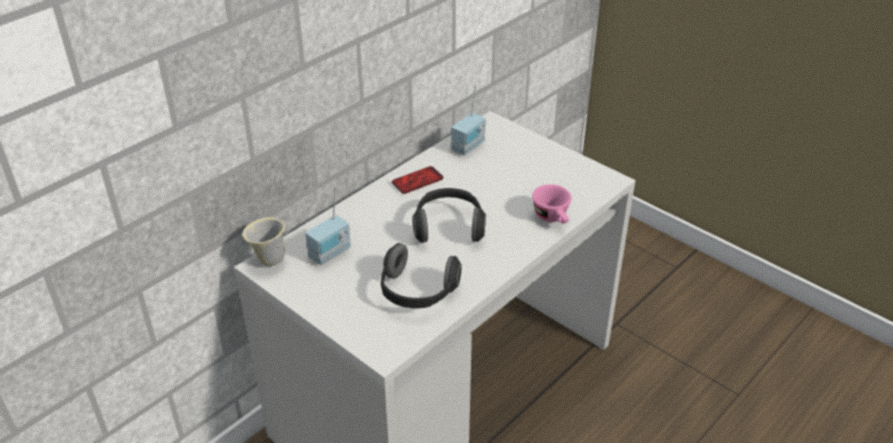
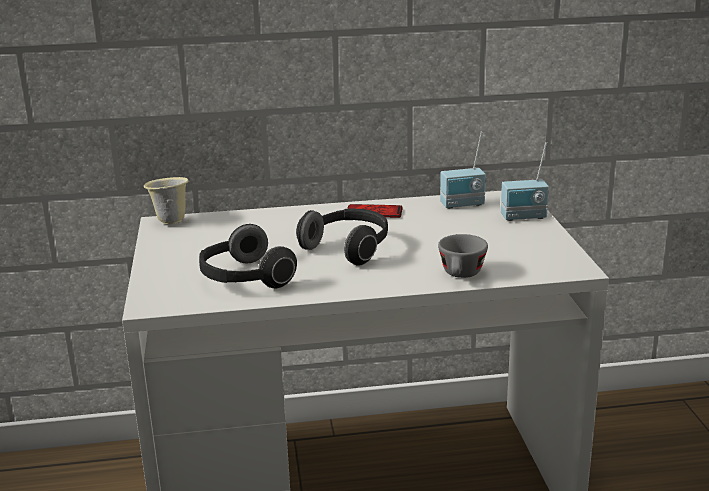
camera: 40 degrees right, 15 degrees down
radio [305,186,351,265] -> radio moved to [501,142,549,221]
pink cup [532,184,571,224] -> grey cup [438,234,488,278]

